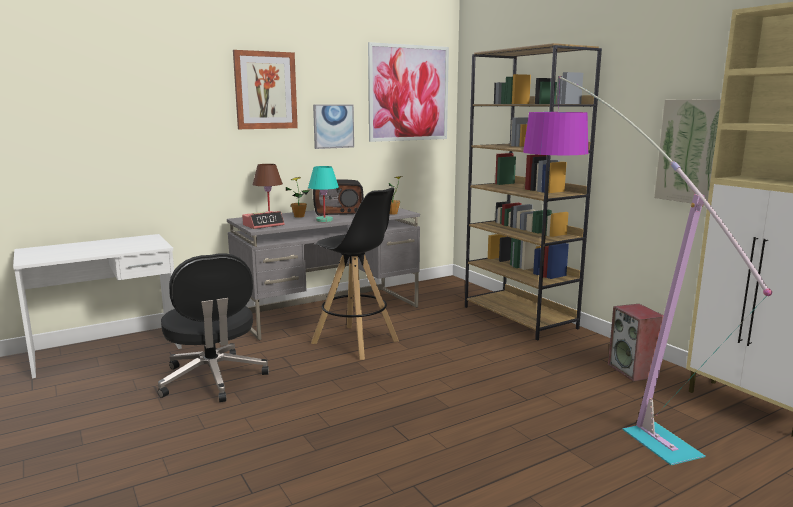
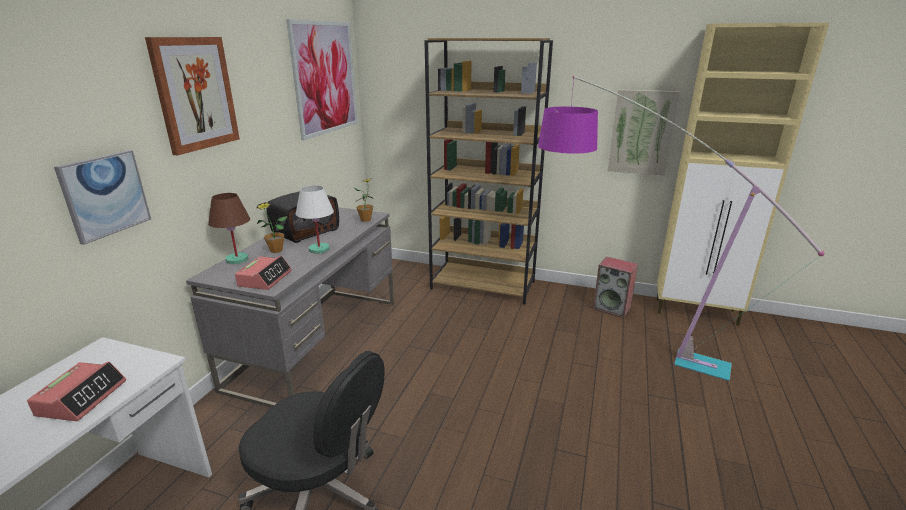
camera: 40 degrees left, 10 degrees up
turquoise table lamp [308,166,339,222] -> white table lamp [296,185,334,254]
black stool [311,187,399,360] -> none
picture [313,104,354,149] -> picture moved to [54,150,151,245]
none -> alarm clock [27,362,126,421]

